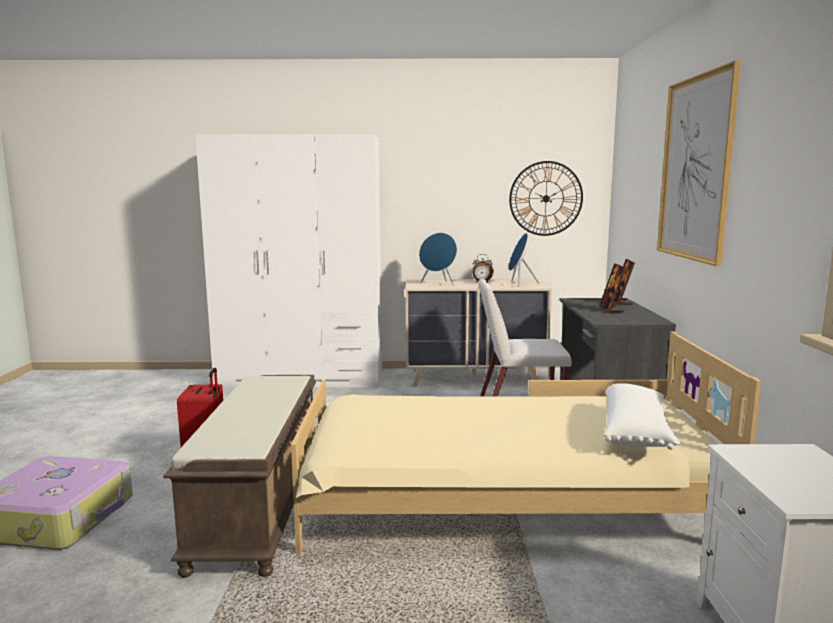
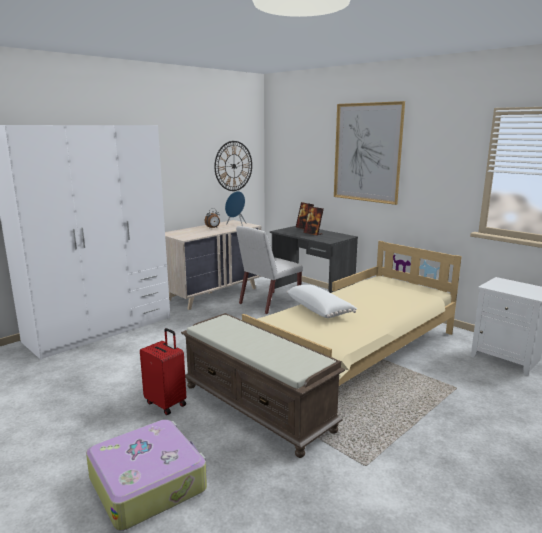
camera: 45 degrees left, 5 degrees up
blue speaker [419,233,457,286] -> none
white pillow [603,383,680,450] -> white pillow moved to [287,285,357,318]

